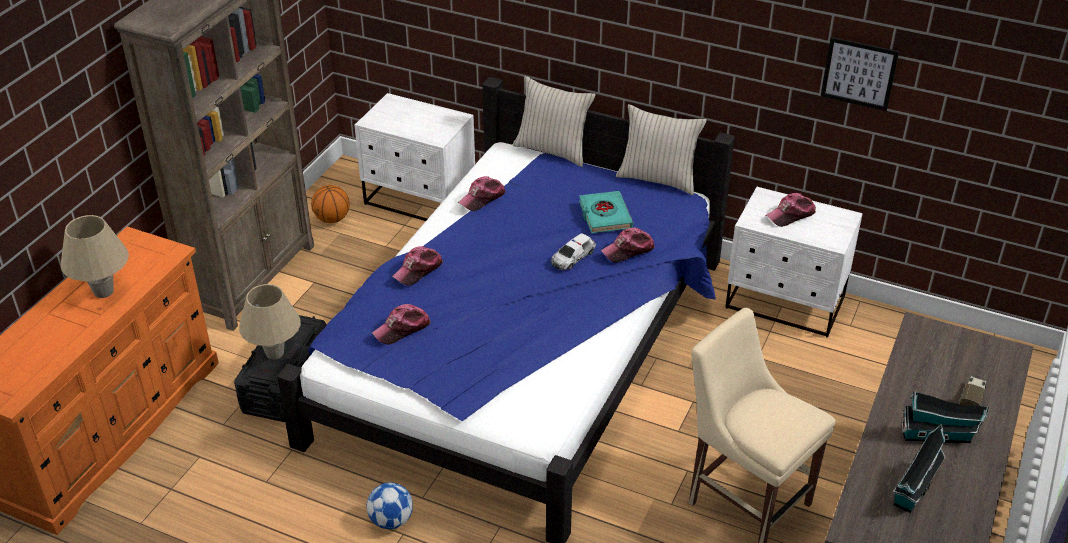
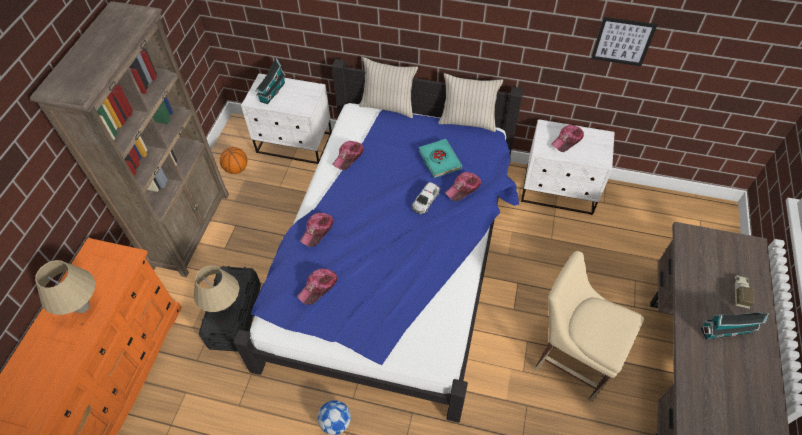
camera: 10 degrees left, 15 degrees up
toy house [893,423,946,513] -> toy house moved to [255,57,285,104]

